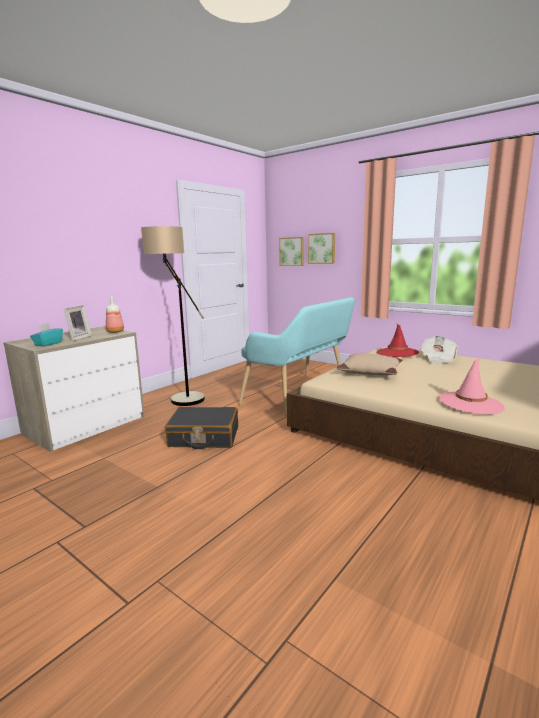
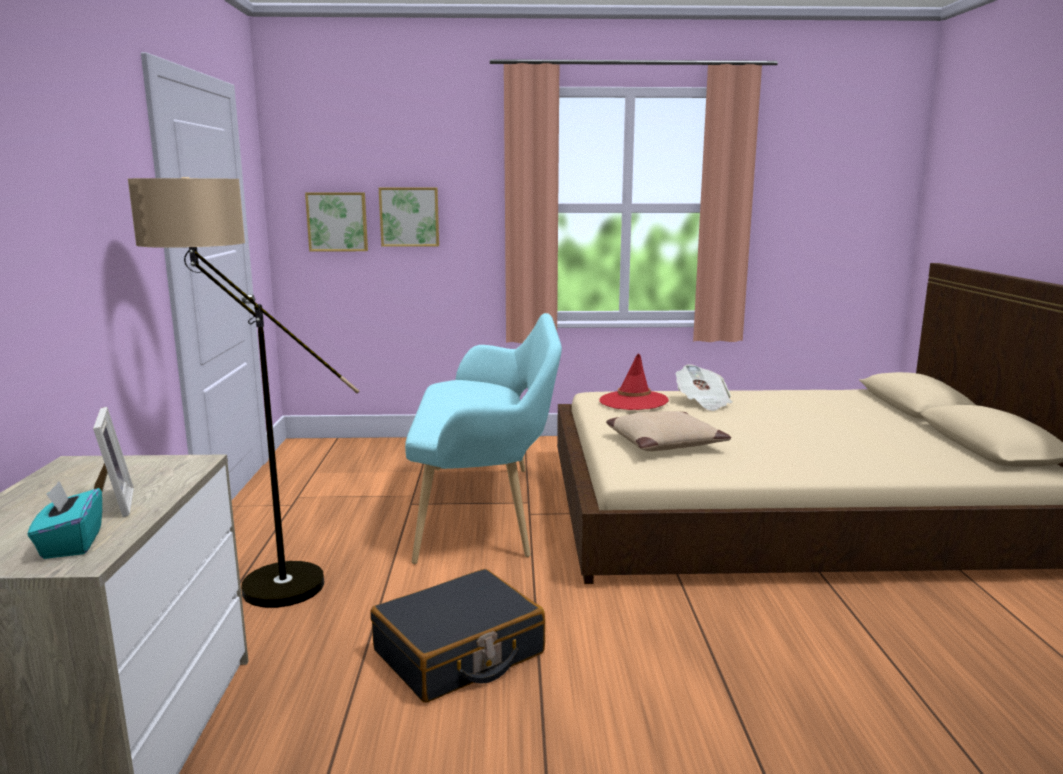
camera: 40 degrees left, 0 degrees up
bottle [106,296,124,333] -> none
pink hat [438,358,505,414] -> none

